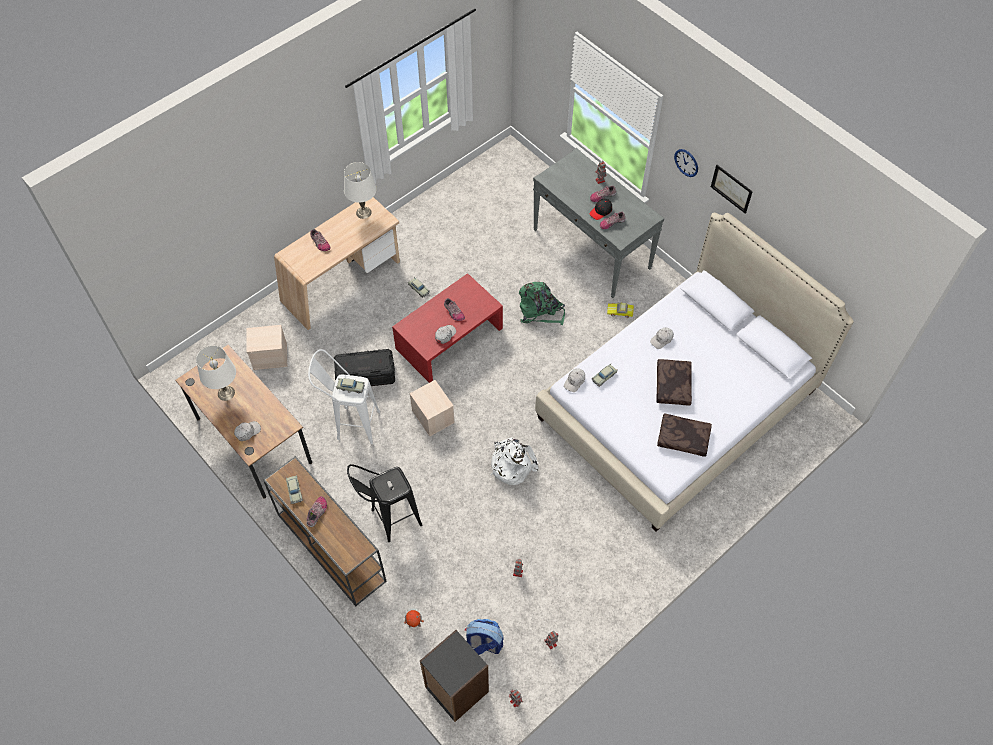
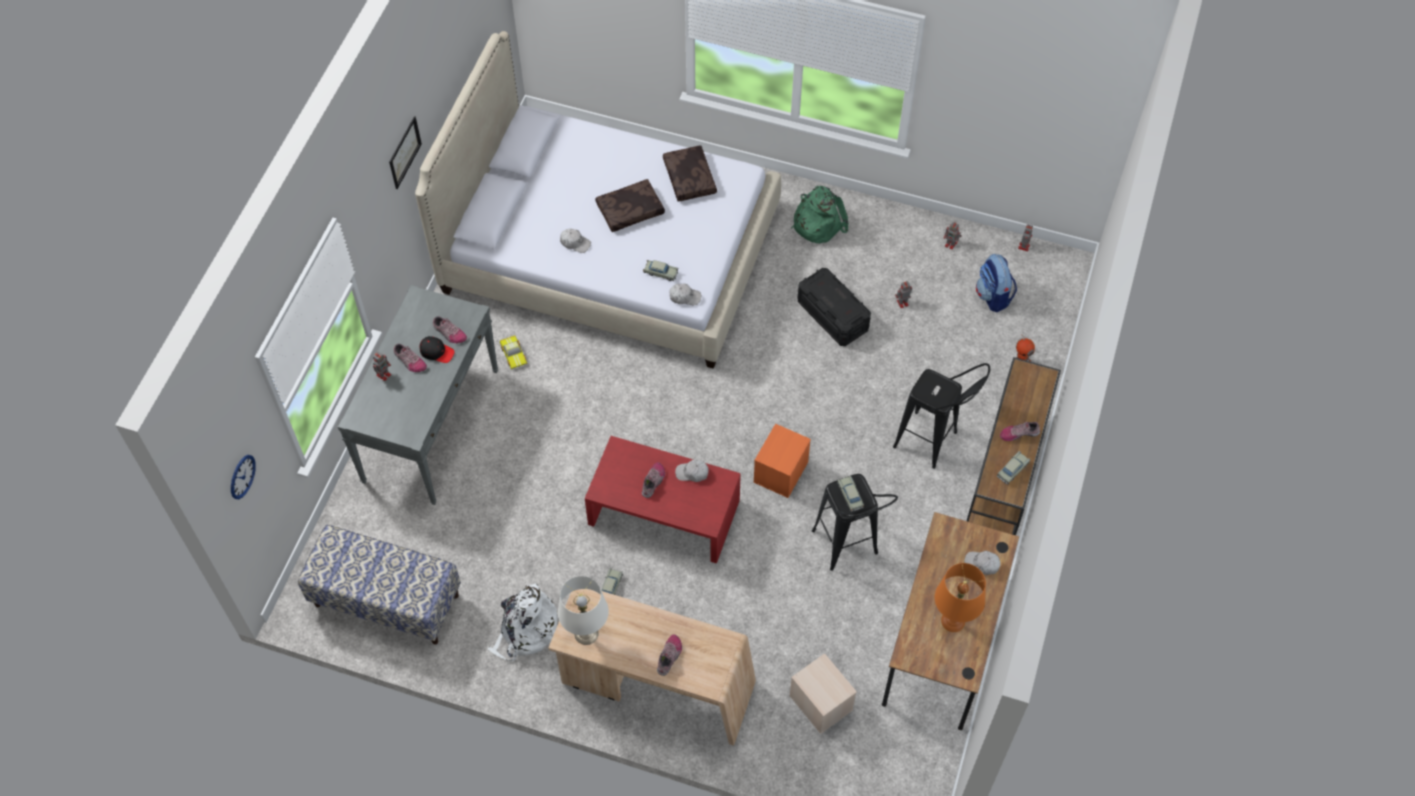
camera: 120 degrees left, 0 degrees up
white table lamp [196,346,236,401] -> orange table lamp [935,563,986,632]
white stool [308,349,380,444] -> black stool [812,474,898,571]
black storage box [334,349,395,386] -> black storage box moved to [797,268,871,346]
beige storage box [410,380,455,436] -> orange storage box [754,424,811,498]
black bookcase [420,630,489,722] -> none
white backpack [491,437,538,485] -> white backpack moved to [487,583,558,661]
green backpack [519,282,565,325] -> green backpack moved to [791,186,849,243]
wall clock [674,149,698,177] -> wall clock moved to [231,455,256,499]
none -> bench [298,525,461,645]

